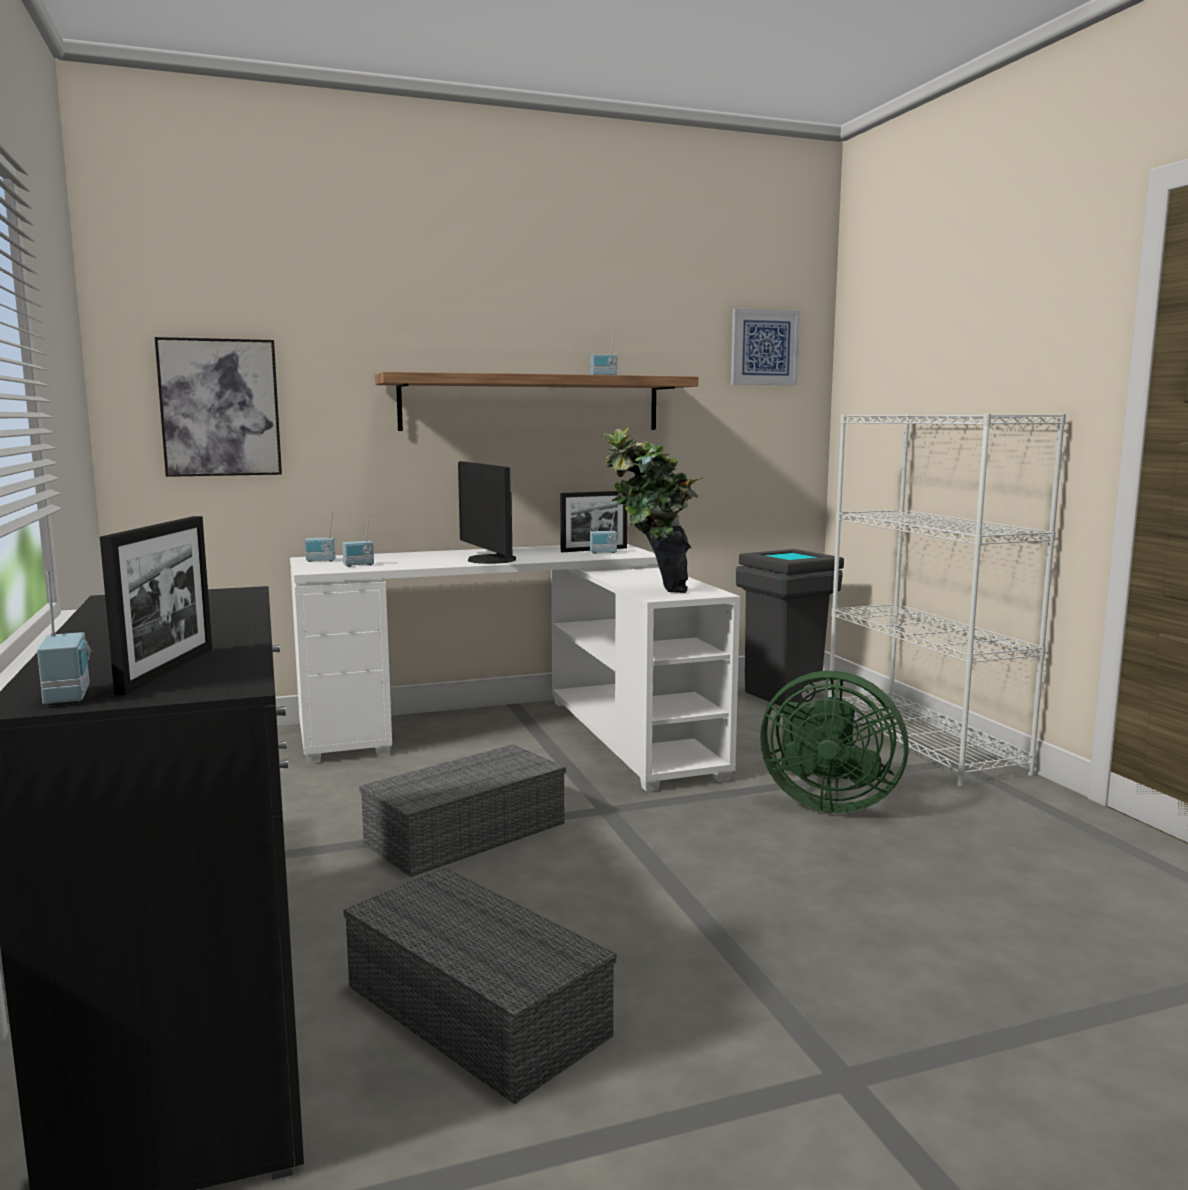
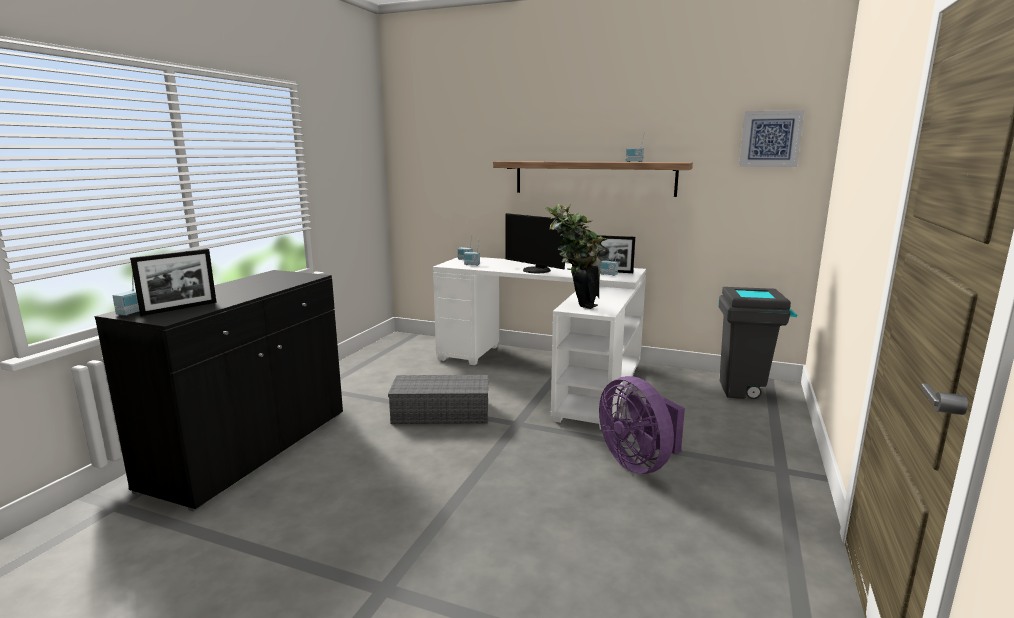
camera: 40 degrees right, 5 degrees up
picture [155,337,282,477] -> none
grey storage box [343,868,616,1104] -> none
monitor [458,461,516,564] -> monitor turned 60 degrees counterclockwise [506,213,565,273]
green fan [760,671,909,814] -> purple fan [599,376,685,474]
white bookcase [828,413,1066,787] -> none

